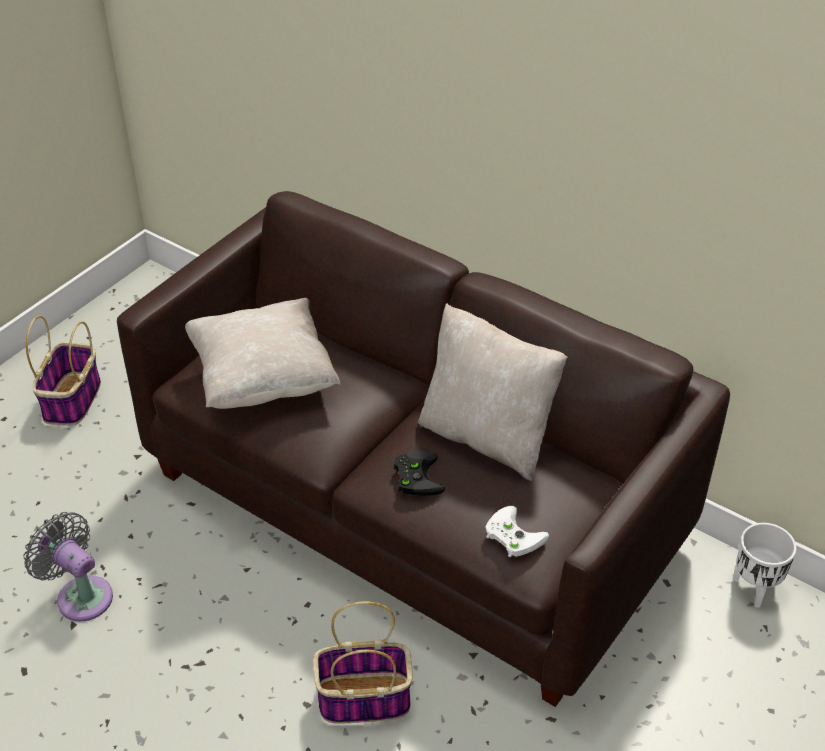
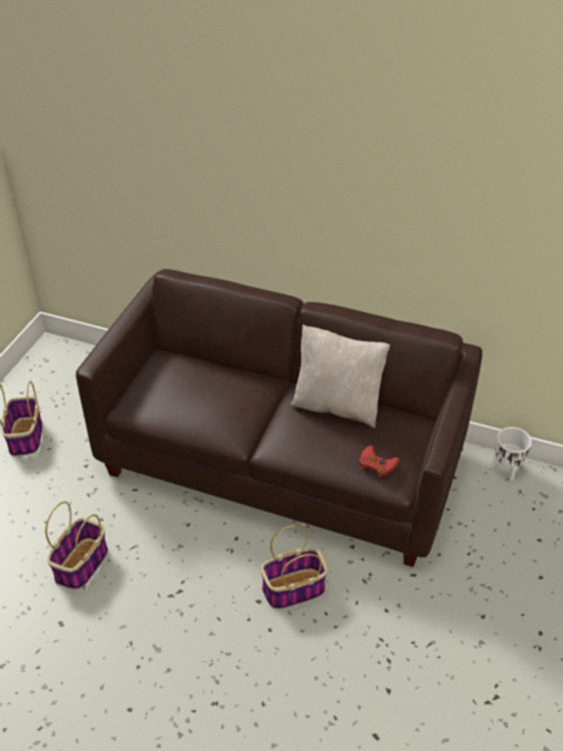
camera: 15 degrees left, 0 degrees up
grey fan [24,512,113,622] -> basket [45,501,108,590]
beige pillow [185,298,340,409] -> none
black game controller [394,450,445,496] -> none
white game controller [485,506,549,557] -> red game controller [360,445,399,477]

